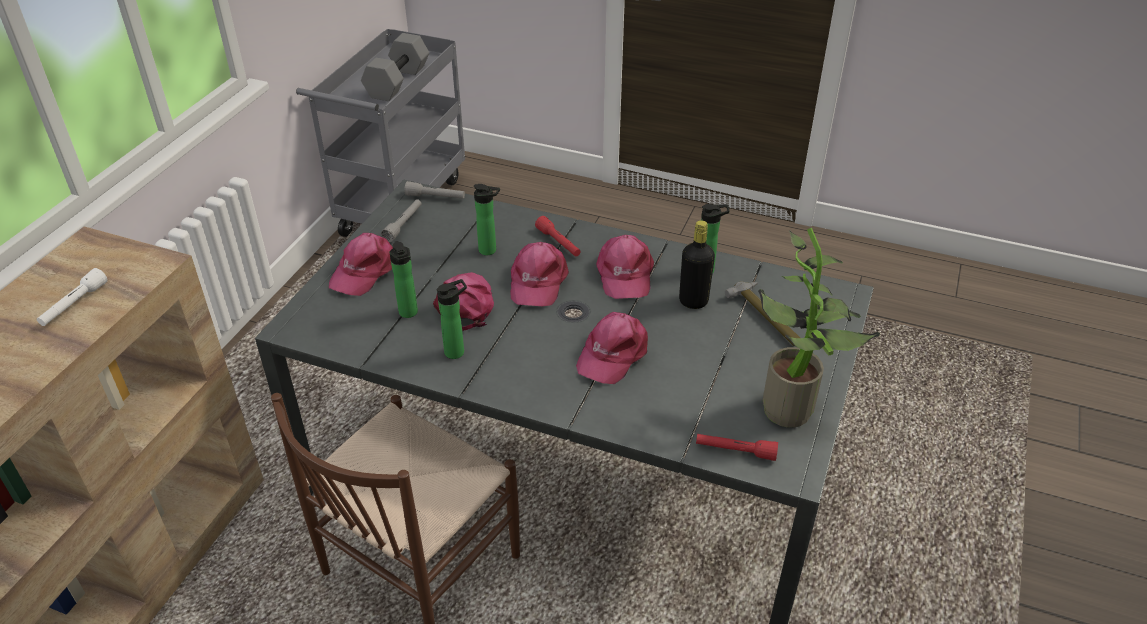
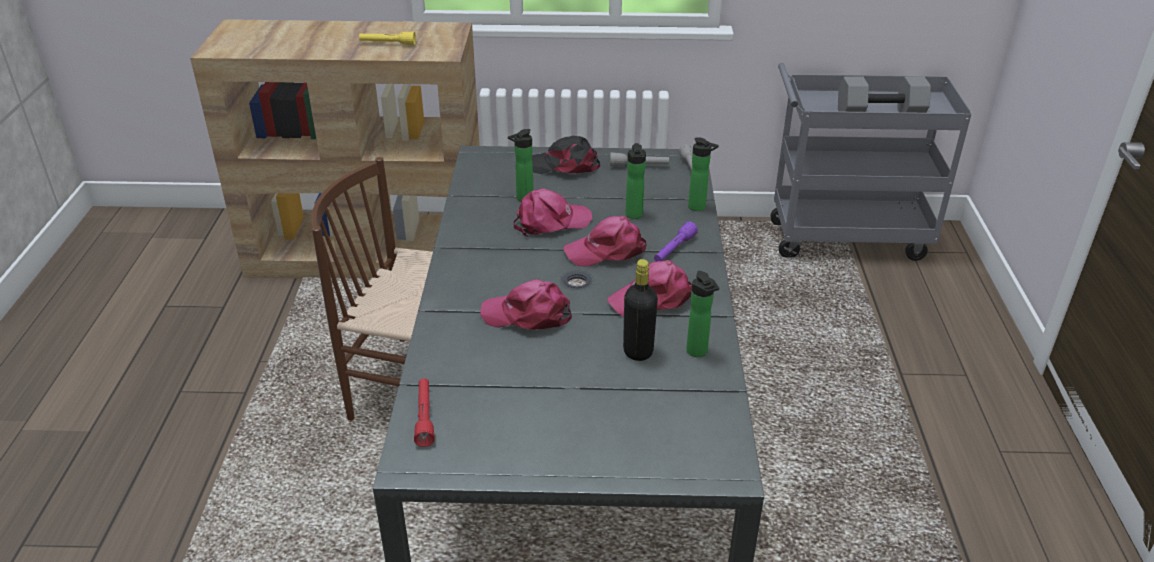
camera: 70 degrees right, 5 degrees down
white flashlight [37,268,108,326] -> yellow flashlight [359,32,416,45]
pink cap [329,233,393,296] -> black cap [532,136,600,174]
bottle [436,279,467,359] -> bottle moved to [688,137,719,211]
red flashlight [535,216,581,256] -> purple flashlight [654,221,698,262]
hammer [725,281,800,346] -> none
potted plant [758,228,880,428] -> none

